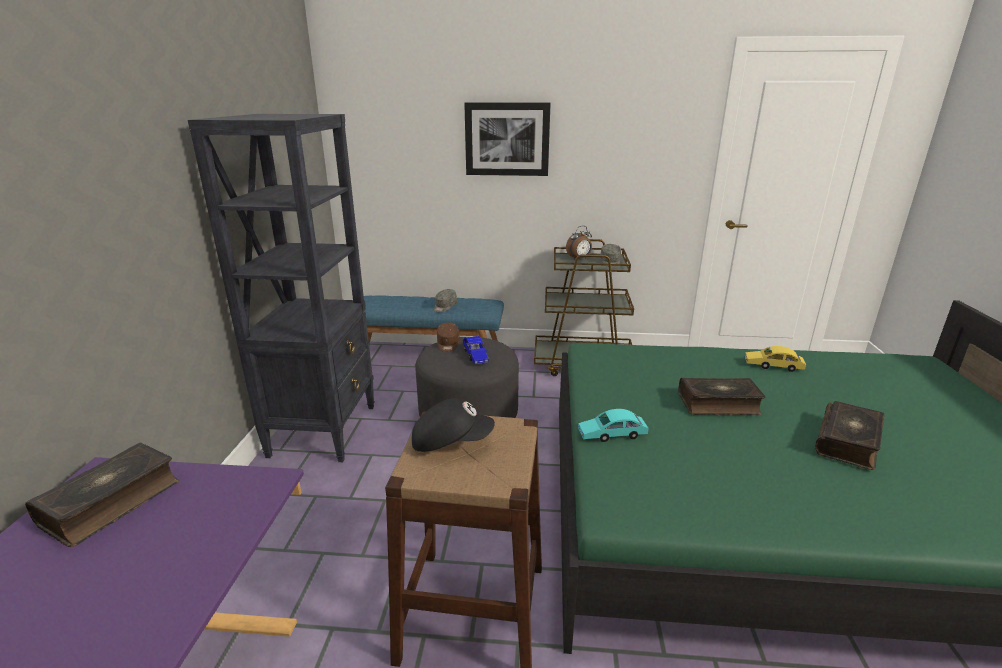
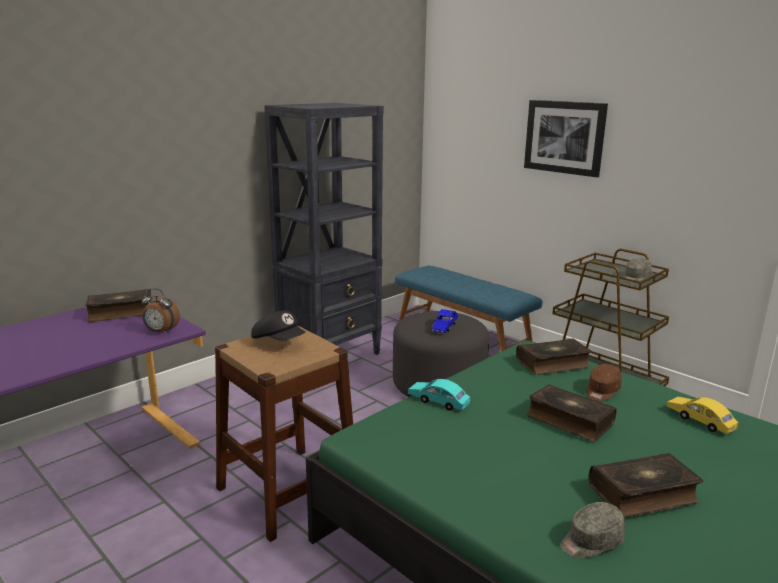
camera: 40 degrees right, 5 degrees down
grey cap [434,289,457,312] -> grey cap moved to [560,502,625,558]
brown cap [437,322,460,352] -> brown cap moved to [586,364,622,401]
alarm clock [566,226,592,260] -> alarm clock moved to [142,288,180,334]
none -> book [516,339,592,375]

